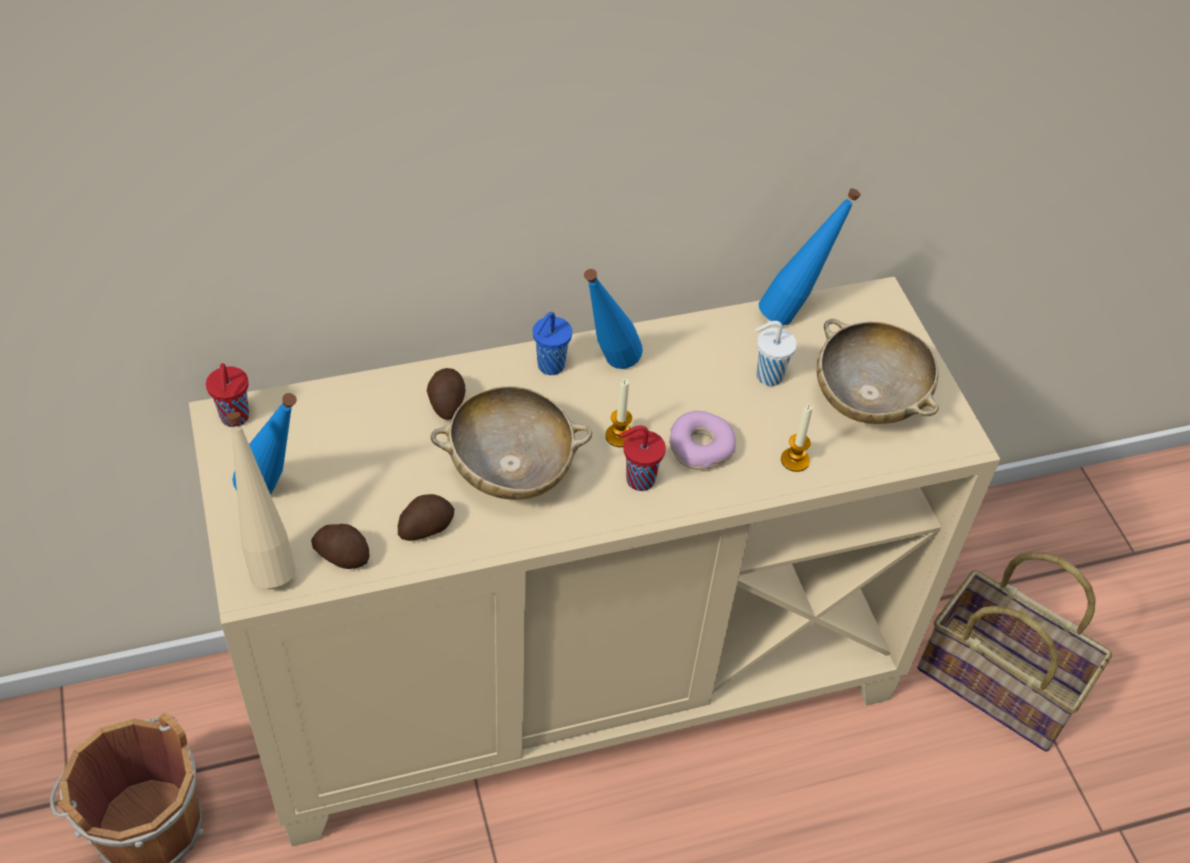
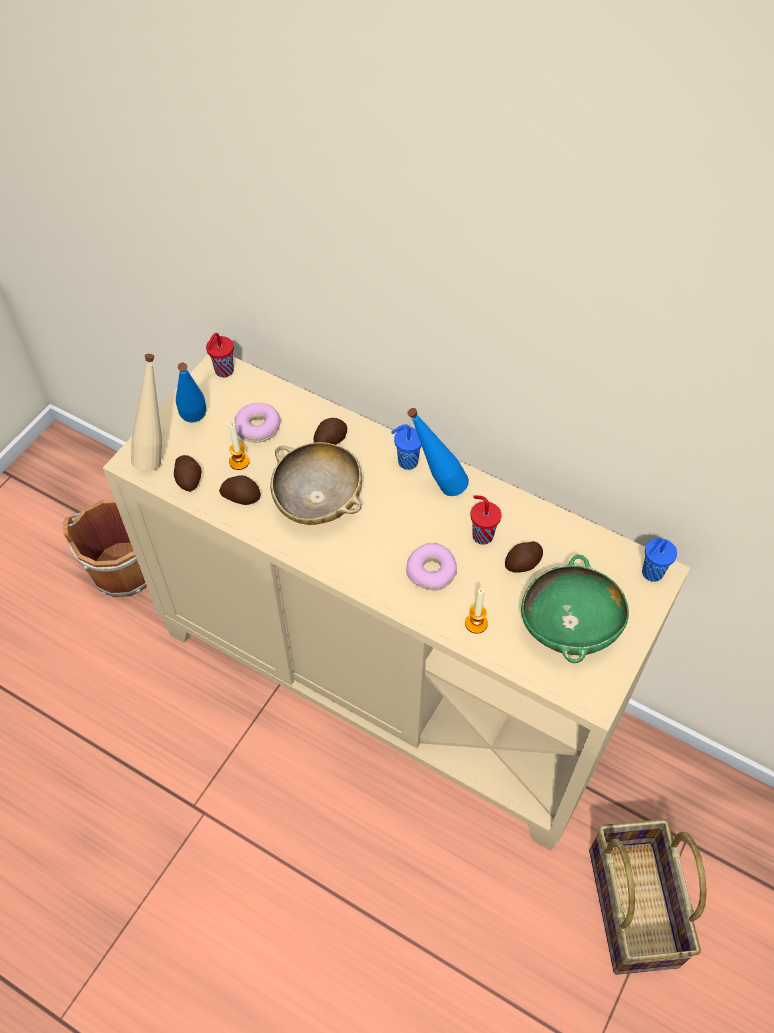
camera: 50 degrees right, 5 degrees up
candle [605,379,632,447] -> candle moved to [229,423,250,470]
red cup [620,426,666,491] -> red cup moved to [471,496,501,545]
white cup [755,321,797,386] -> potato [505,541,543,573]
blue bottle [759,188,861,325] -> none
beige bowl [816,319,939,424] -> green bowl [521,555,629,663]
none -> donut [235,403,281,442]
none -> blue cup [642,538,677,582]

